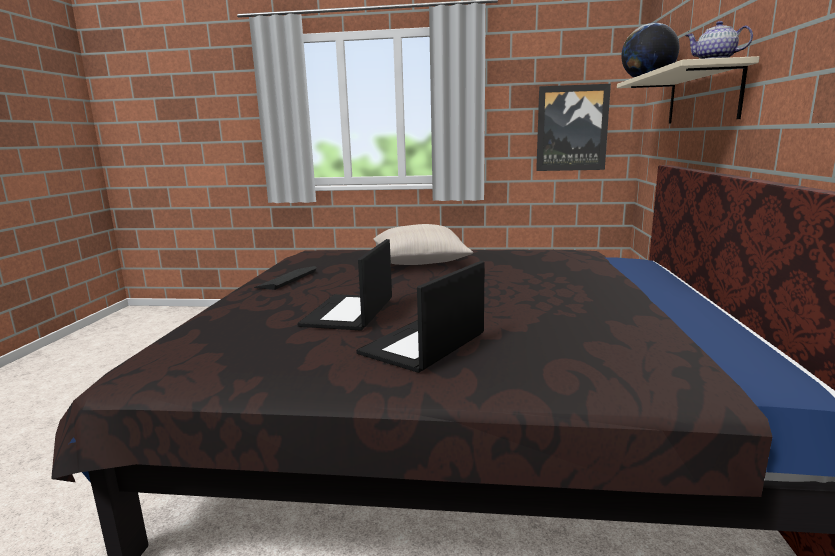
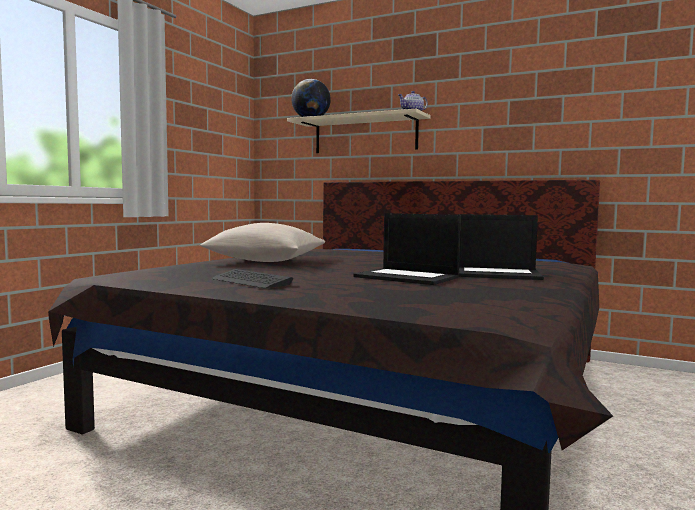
camera: 70 degrees left, 10 degrees down
laptop [356,261,485,373] -> laptop turned 45 degrees counterclockwise [458,214,544,280]
picture [536,84,611,171] -> none

